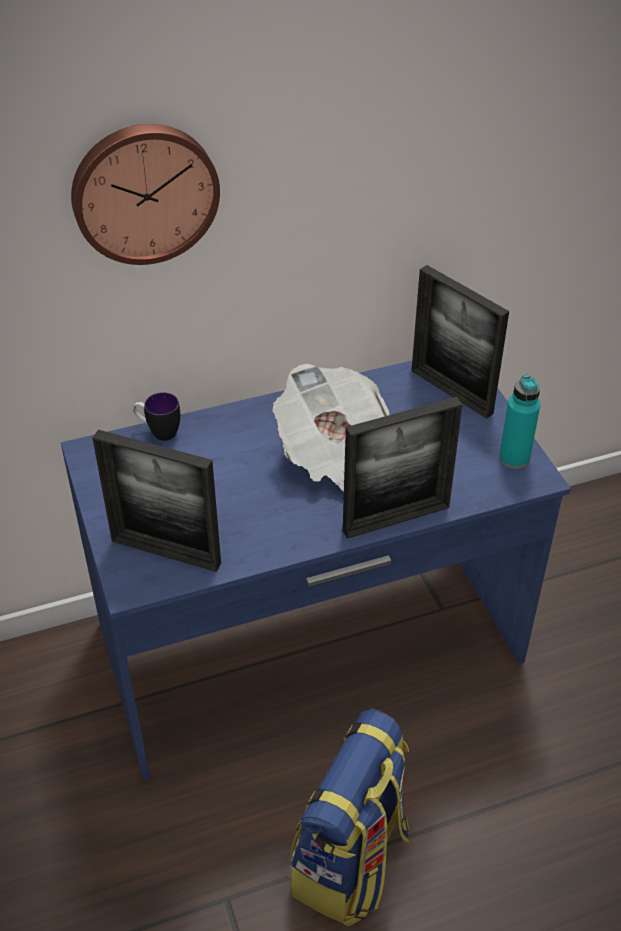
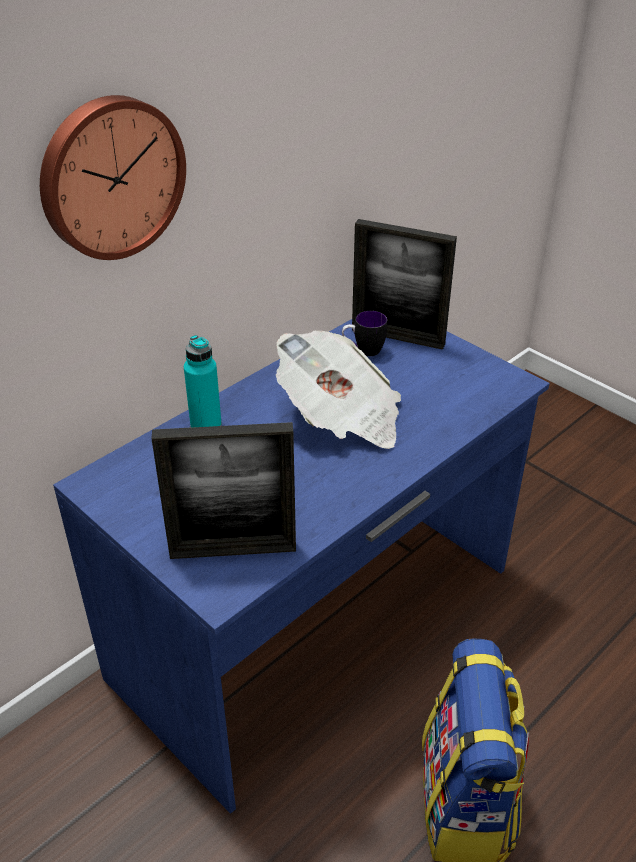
camera: 25 degrees left, 5 degrees down
mug [133,392,180,441] -> mug moved to [342,311,387,356]
picture frame [343,397,462,539] -> none
turquoise bottle [499,374,540,469] -> turquoise bottle moved to [184,335,222,428]

